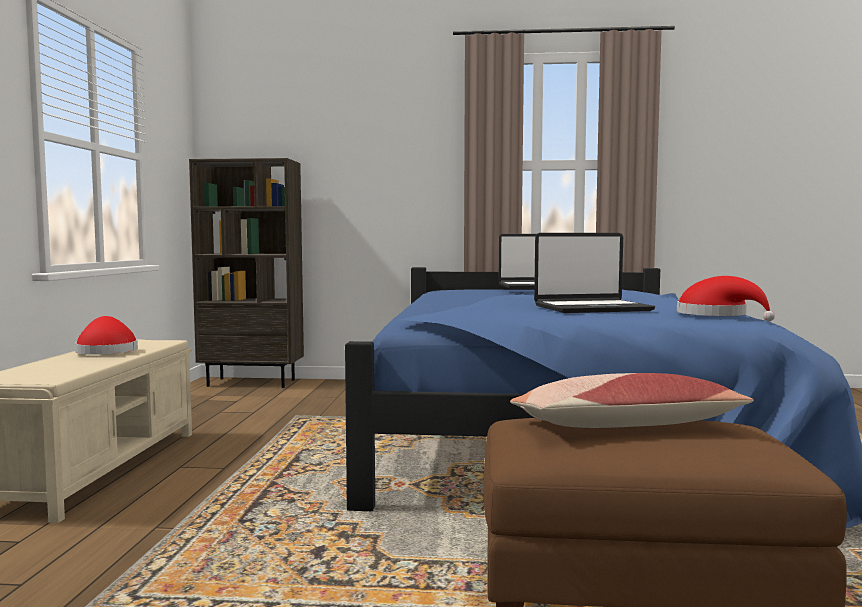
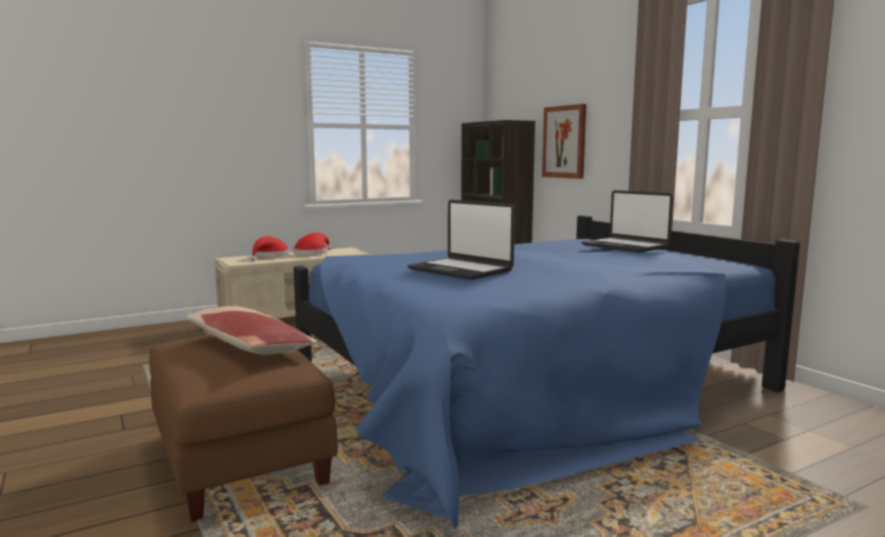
camera: 55 degrees right, 5 degrees up
red hat [677,276,775,321] -> red hat moved to [250,236,289,261]
none -> picture [542,104,586,179]

